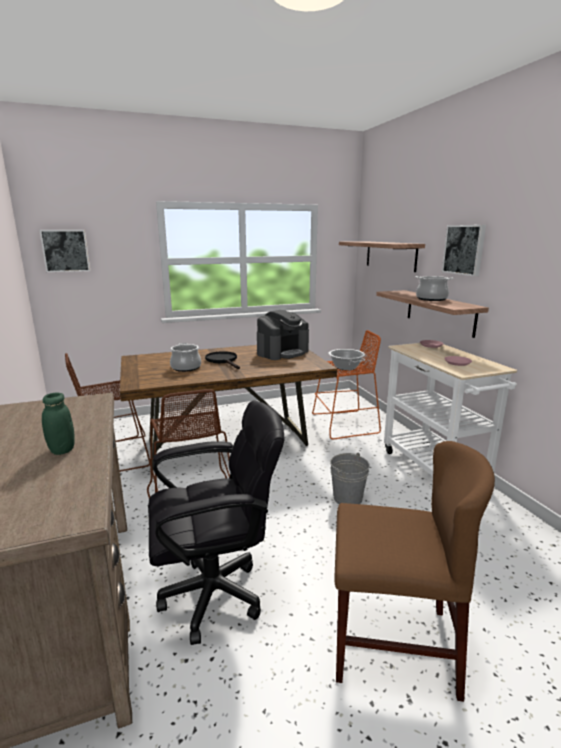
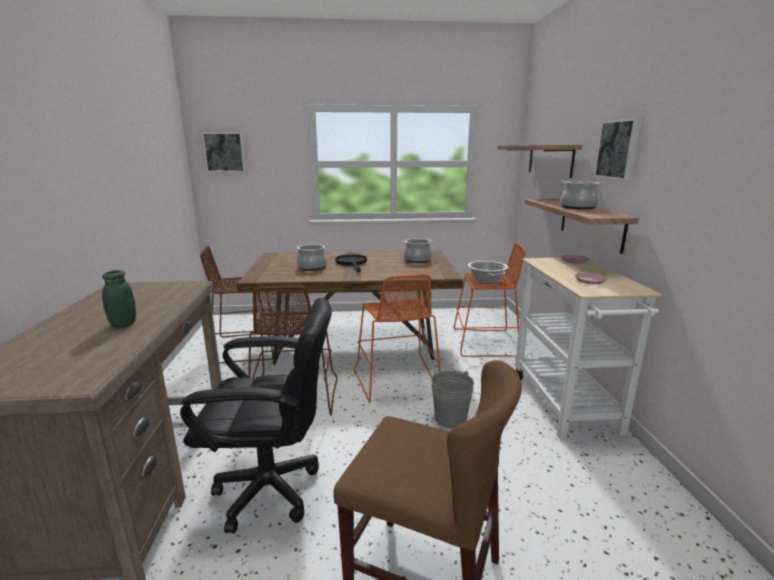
camera: 15 degrees right, 0 degrees up
coffee machine [257,310,309,360] -> cooking pot [403,238,433,263]
none -> orange stool [354,274,441,403]

